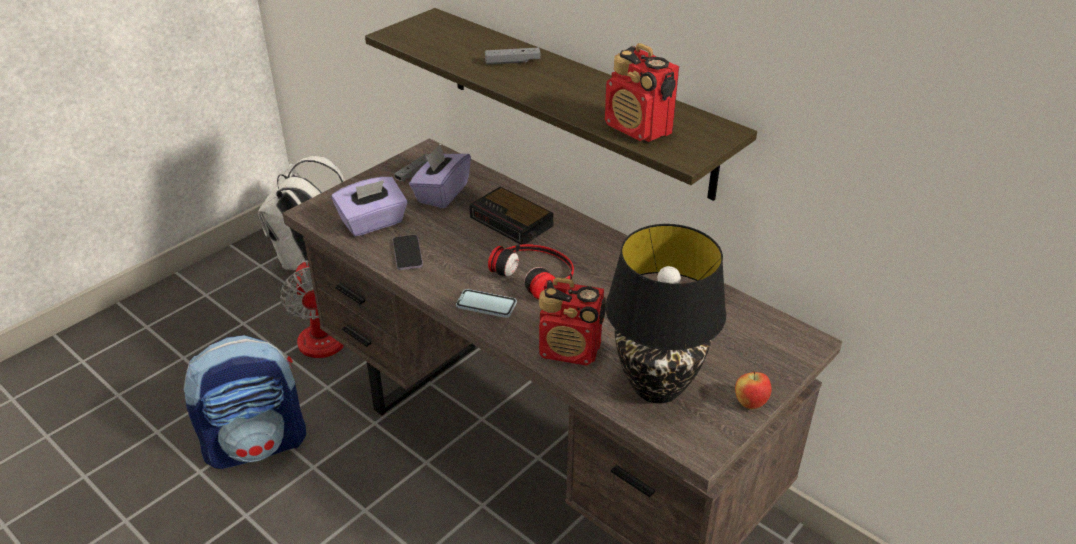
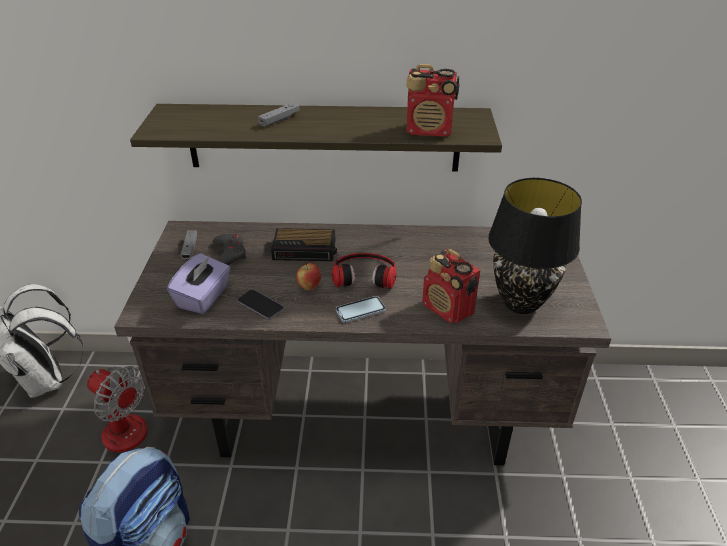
camera: 40 degrees left, 0 degrees up
purple tissue box [409,144,471,208] -> grey game controller [213,234,246,265]
radio [539,277,606,366] -> radio turned 75 degrees clockwise [422,249,480,323]
apple [735,370,772,409] -> apple moved to [296,263,321,290]

